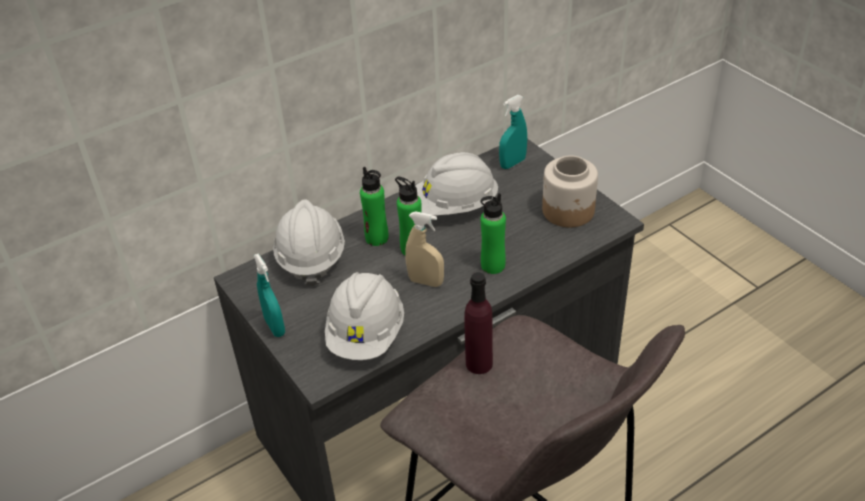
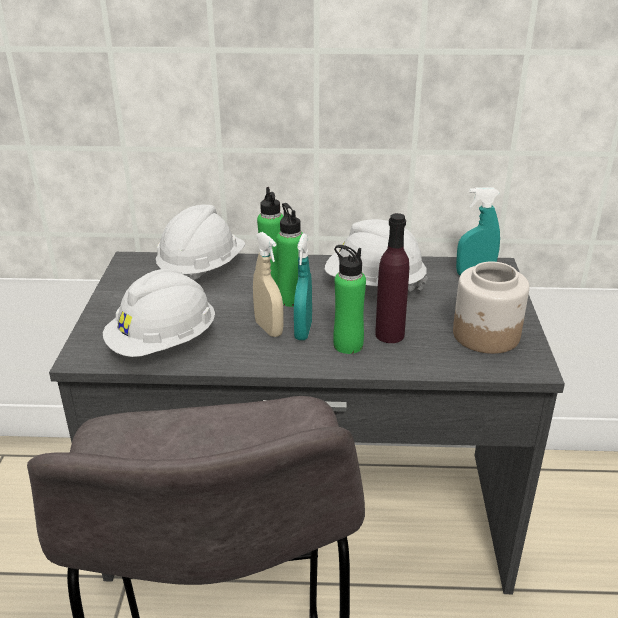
camera: 35 degrees right, 10 degrees down
turquoise spray bottle [253,254,285,337] -> turquoise spray bottle moved to [294,234,312,340]
purple bottle [464,272,493,374] -> purple bottle moved to [375,213,409,343]

